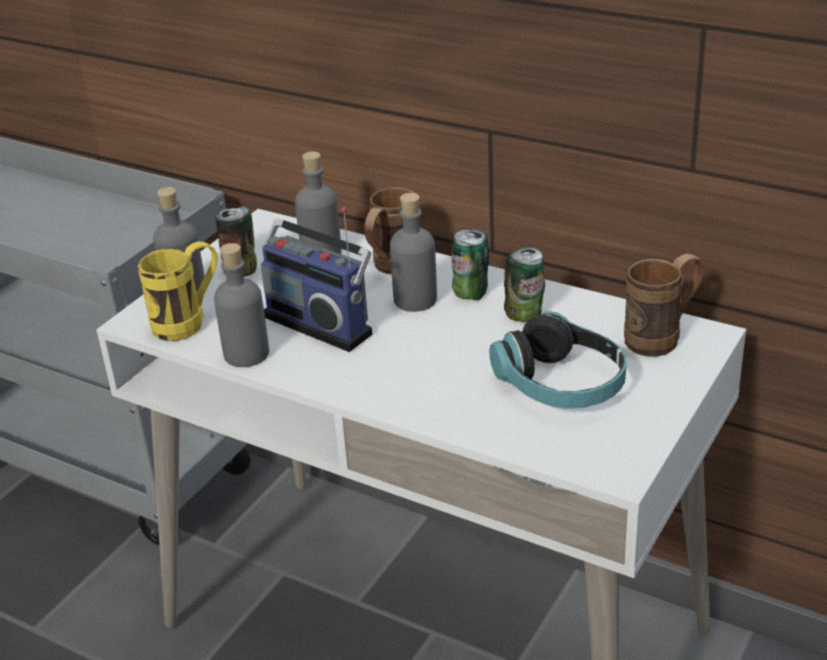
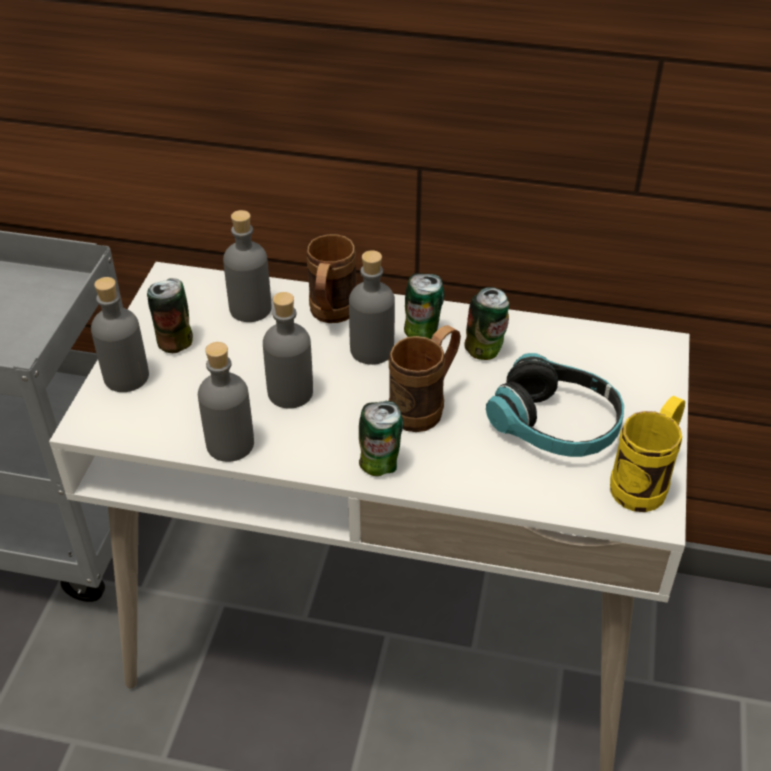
camera: 20 degrees left, 10 degrees up
yellow mug [138,241,218,341] -> yellow mug moved to [610,396,685,512]
radio [261,207,372,352] -> grey bottle [263,292,313,409]
brown mug [624,253,705,357] -> brown mug moved to [389,325,461,432]
none -> can [359,401,404,476]

